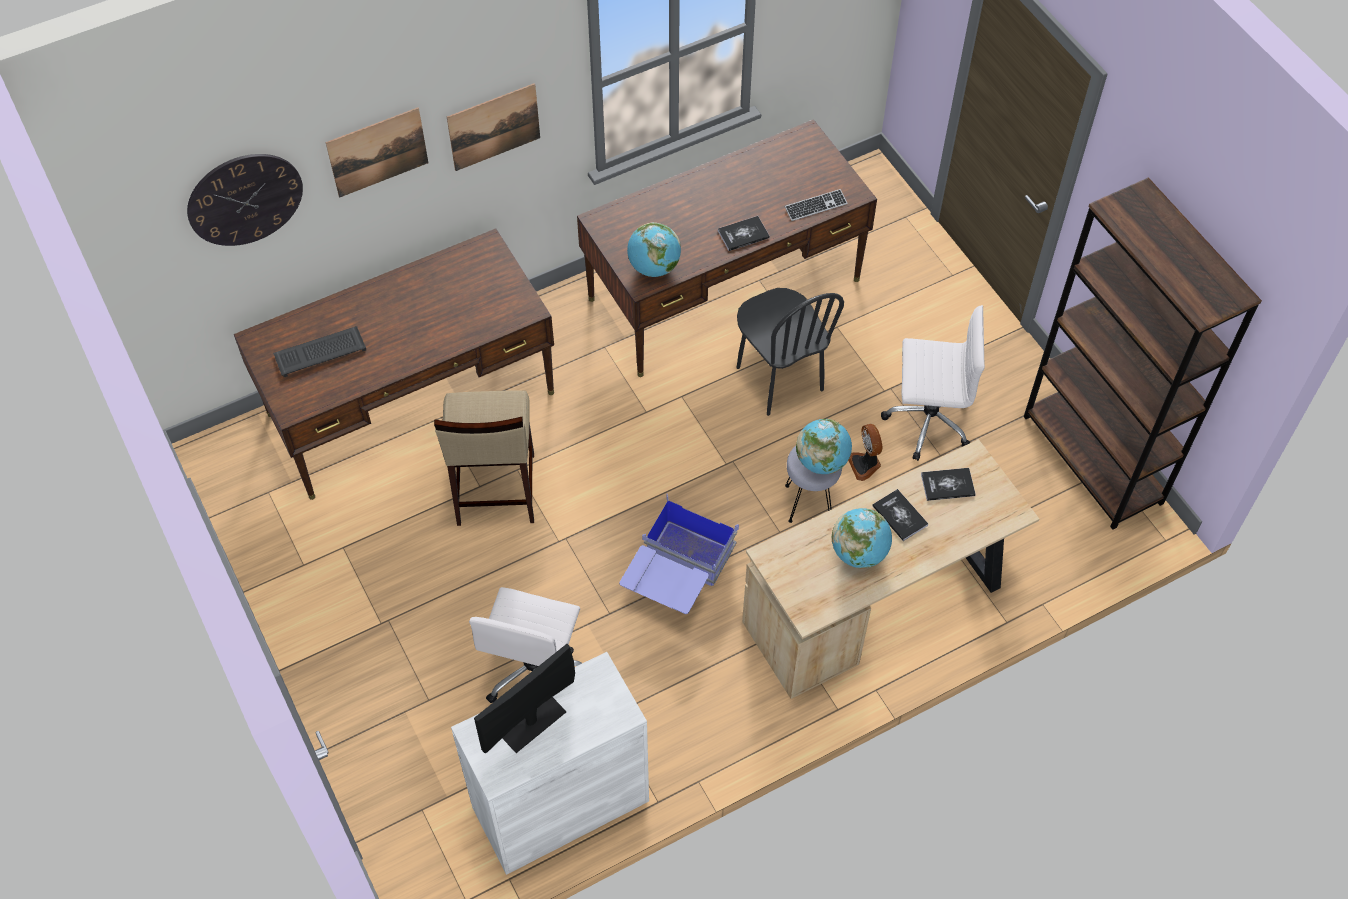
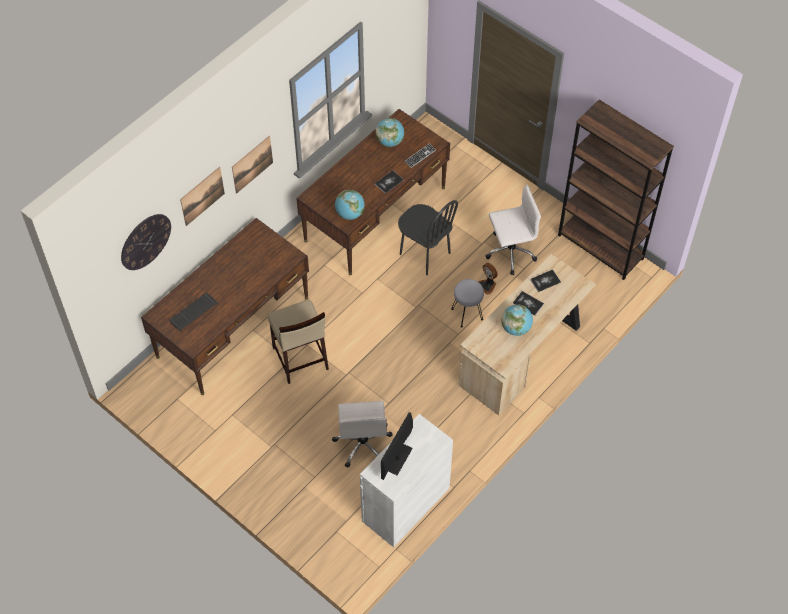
camera: 20 degrees left, 0 degrees up
blue storage box [619,494,739,614] -> none
globe [796,419,852,474] -> globe moved to [376,118,404,147]

